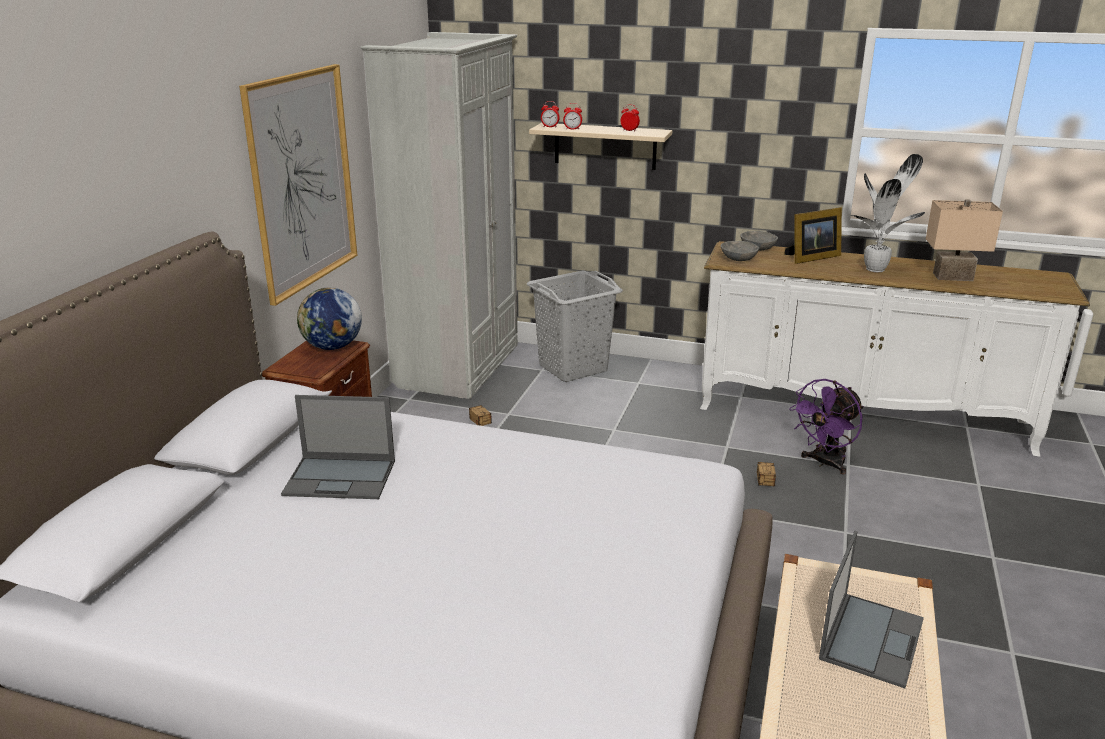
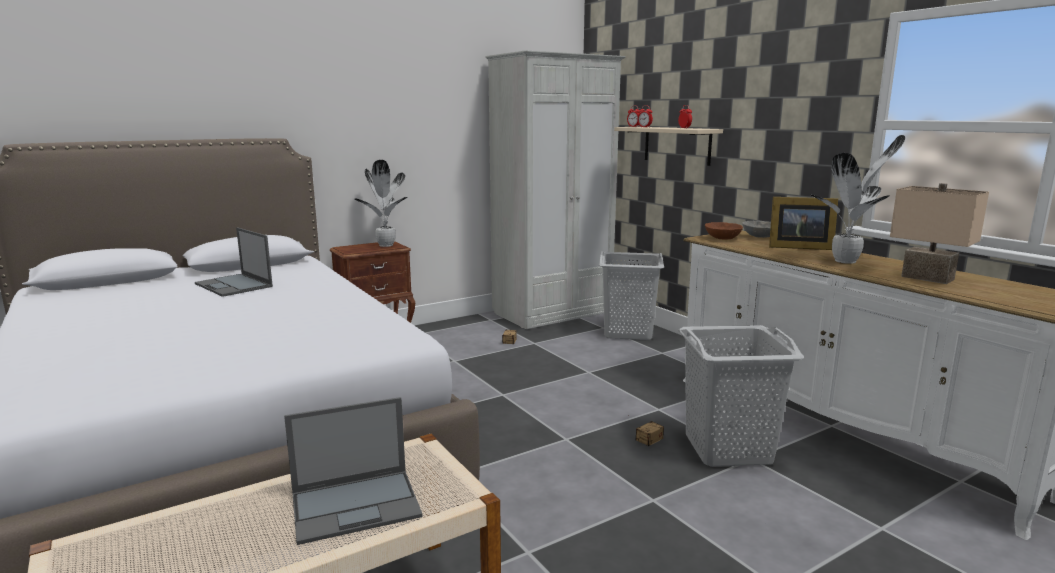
camera: 40 degrees right, 10 degrees down
picture [239,64,358,306] -> none
globe [297,288,362,350] -> potted plant [355,160,407,247]
grey bowl [721,241,759,261] -> brown bowl [705,222,743,240]
purple fan [789,379,864,475] -> grey laundry basket [679,325,804,467]

